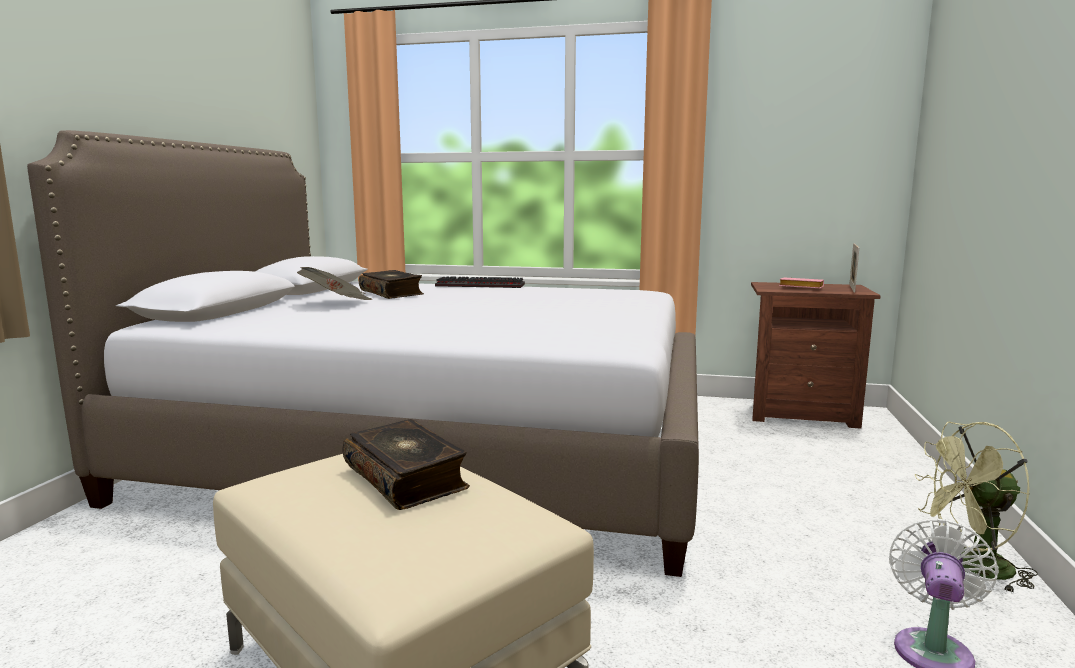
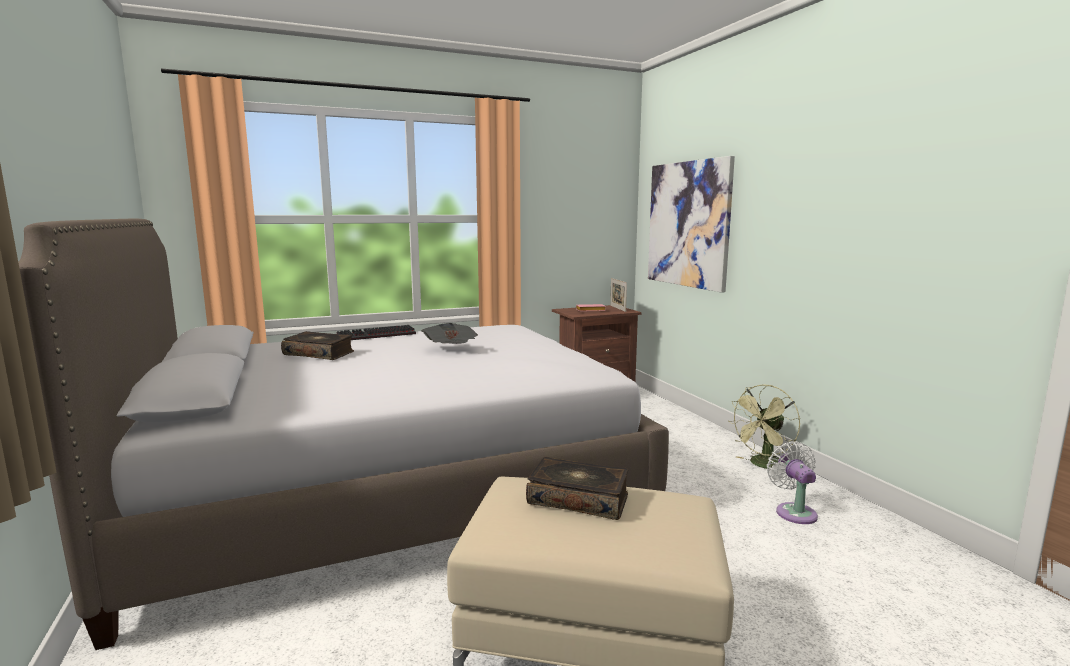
camera: 35 degrees left, 0 degrees up
newspaper [297,267,372,300] -> newspaper moved to [421,323,478,344]
none -> picture [648,156,735,293]

